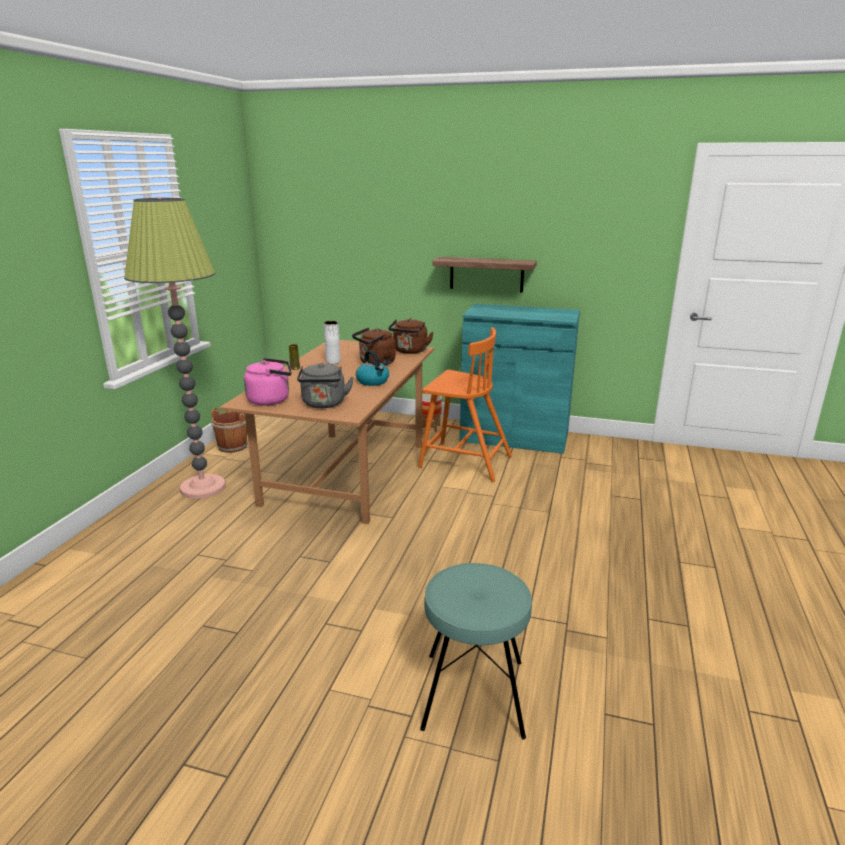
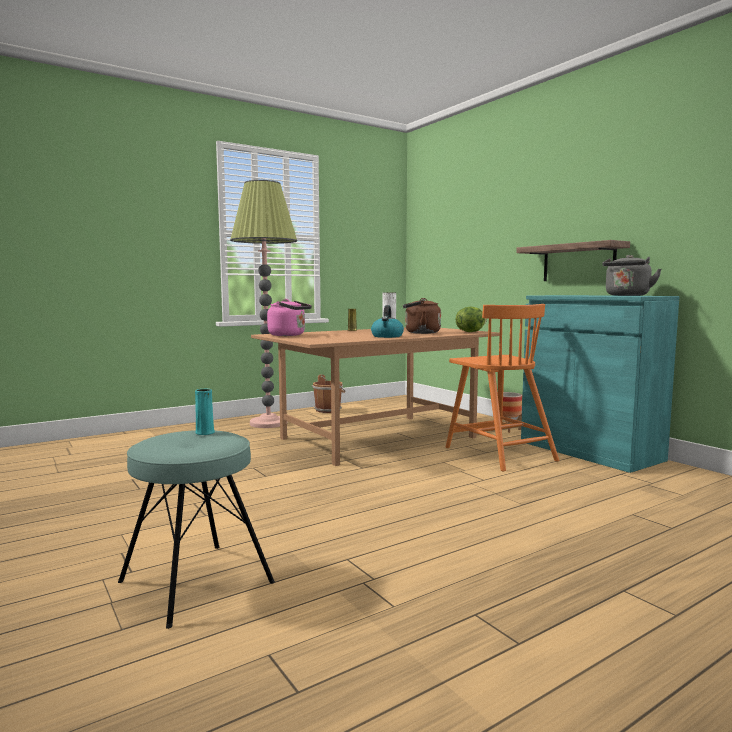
camera: 40 degrees right, 15 degrees down
grey kettle [297,363,354,408] -> grey kettle moved to [602,255,662,296]
brown kettle [388,318,434,354] -> lettuce [456,306,487,332]
none -> turquoise vase [195,389,215,435]

